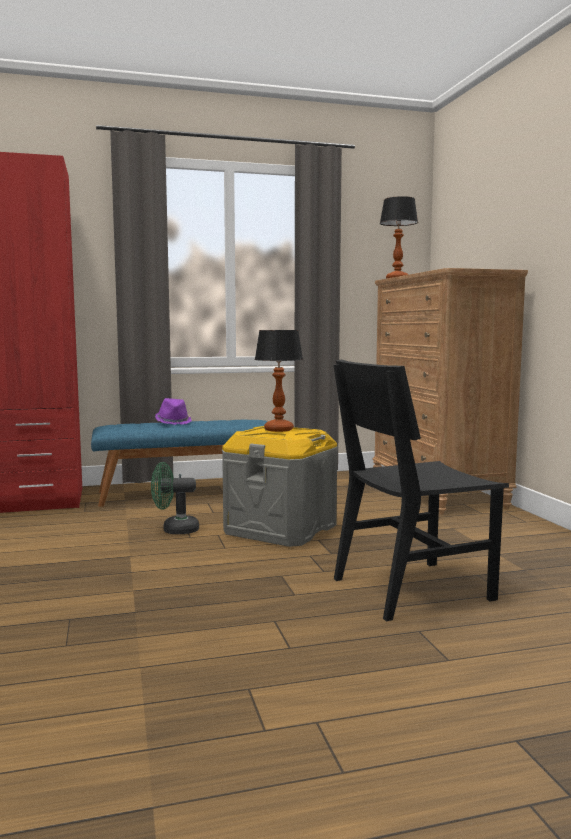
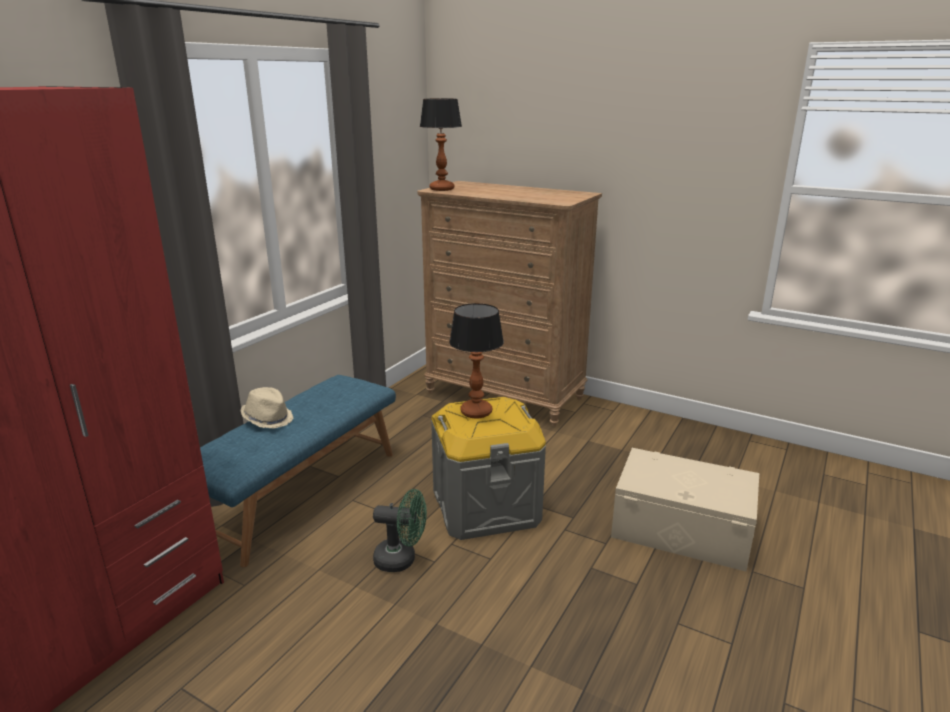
camera: 45 degrees left, 15 degrees up
green fan [151,462,199,534] -> green fan turned 120 degrees counterclockwise [373,489,427,572]
purple hat [155,398,192,425] -> beige hat [241,387,294,429]
black chair [334,359,509,621] -> beige storage box [611,448,759,571]

